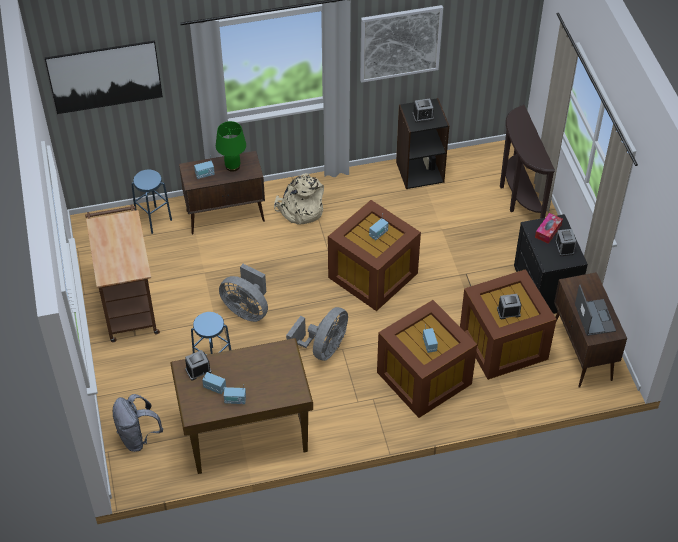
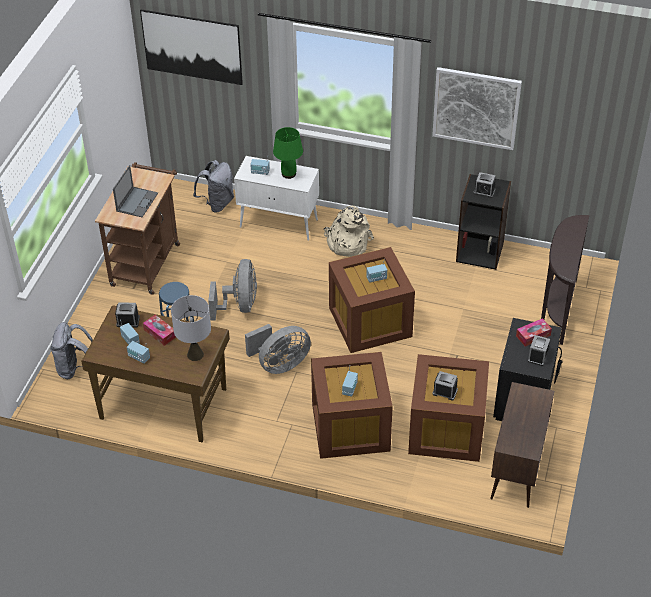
camera: 30 degrees right, 5 degrees down
blue stool [132,169,172,234] -> grey backpack [193,160,234,213]
brown cabinet [179,151,265,234] -> white cabinet [234,156,319,241]
grey fan [219,264,268,322] -> grey fan turned 150 degrees counterclockwise [208,259,257,320]
laptop [575,285,616,336] -> laptop moved to [113,165,158,217]
none -> tissue box [143,315,176,346]
none -> grey table lamp [171,295,211,361]

